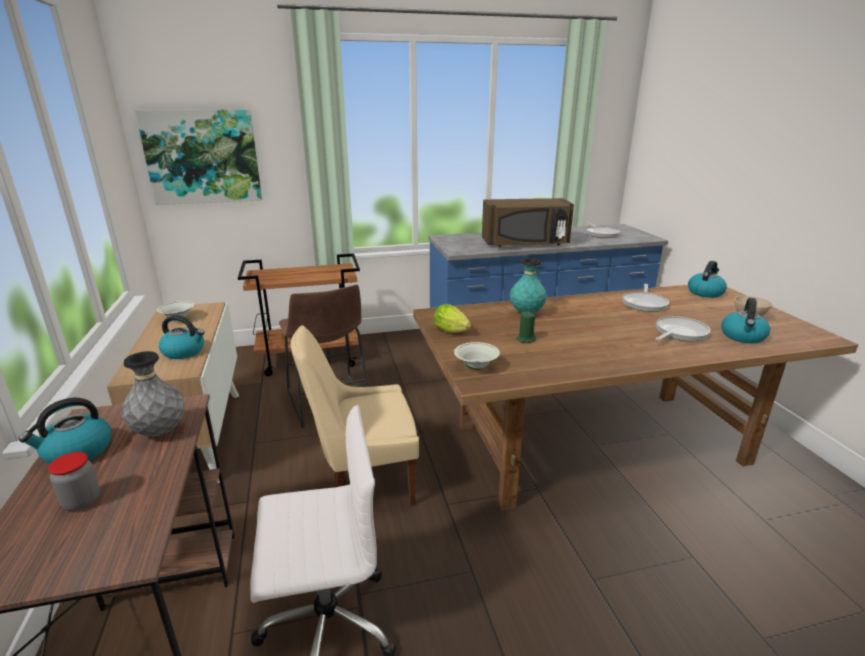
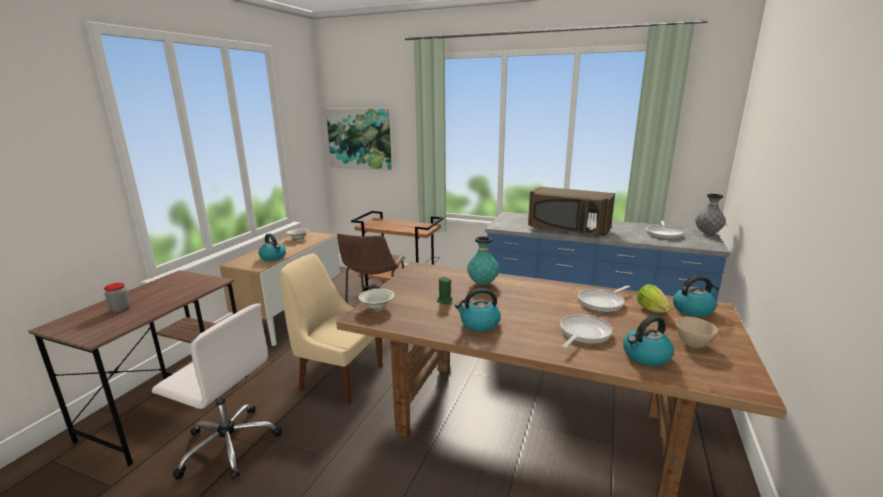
camera: 35 degrees right, 5 degrees down
kettle [19,398,111,464] -> kettle moved to [455,288,501,332]
grey vase [121,351,185,437] -> grey vase moved to [695,194,726,234]
lettuce [434,304,471,333] -> lettuce moved to [637,284,670,313]
frying pan [655,316,710,341] -> frying pan turned 45 degrees counterclockwise [560,314,612,348]

